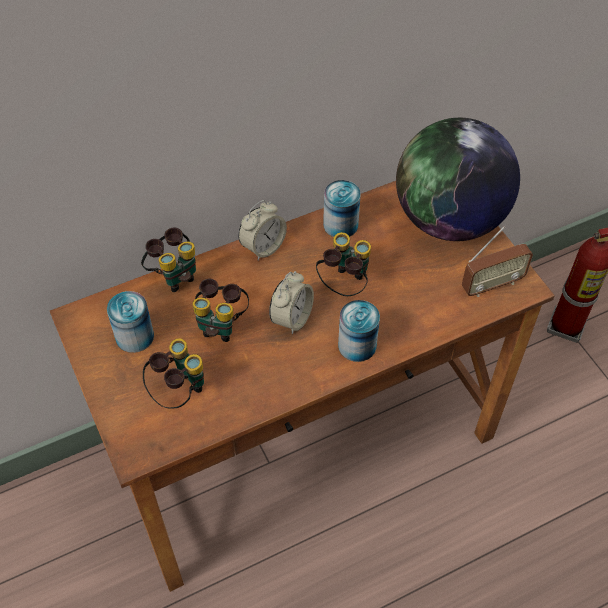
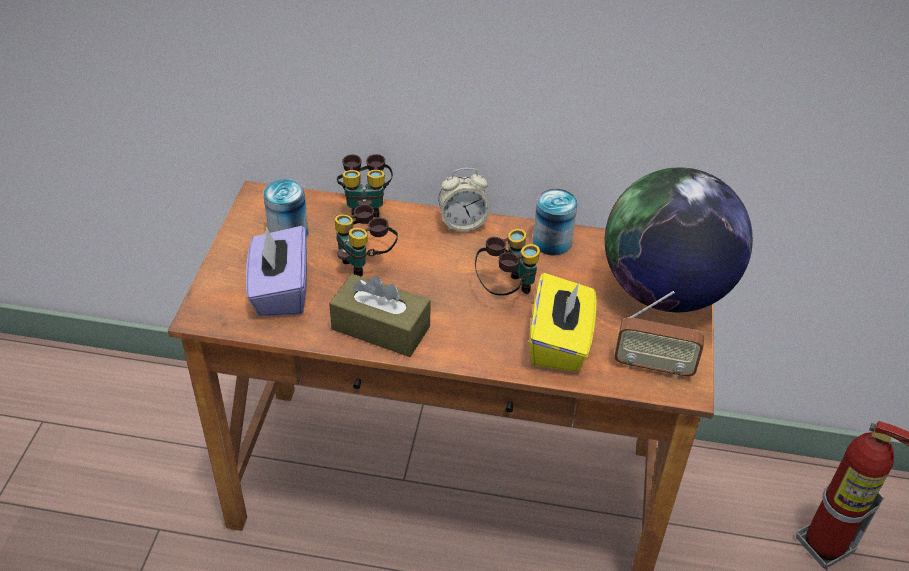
camera: 35 degrees right, 10 degrees down
binoculars [143,338,204,409] -> purple tissue box [246,226,307,316]
alarm clock [269,271,314,334] -> none
can [338,300,380,362] -> none
none -> brown tissue box [329,274,431,357]
none -> yellow tissue box [530,273,596,372]

